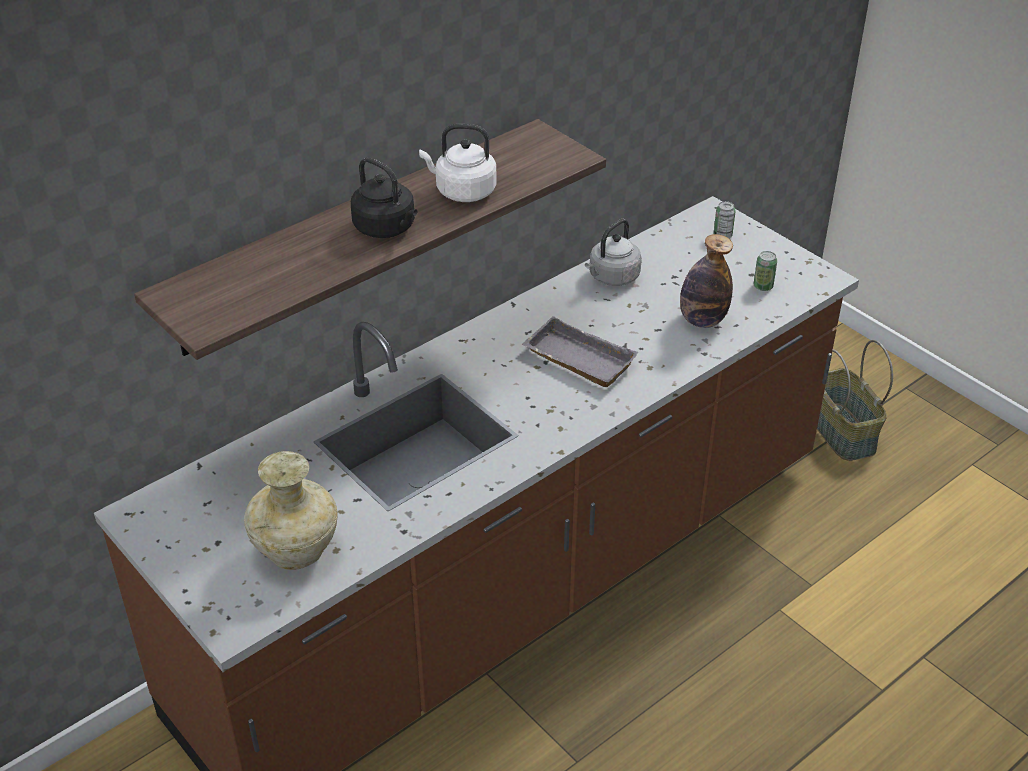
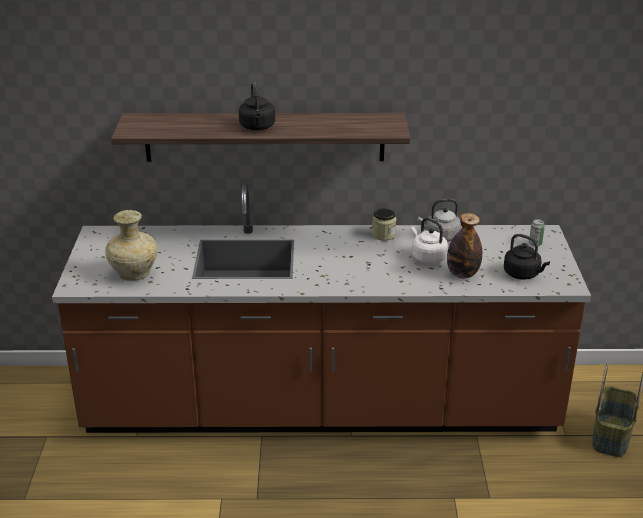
camera: 40 degrees right, 10 degrees down
white kettle [419,124,497,202] -> white kettle moved to [411,218,448,264]
grey tray [522,316,639,387] -> none
can [754,251,777,291] -> black kettle [504,234,550,280]
none -> jar [372,208,396,241]

